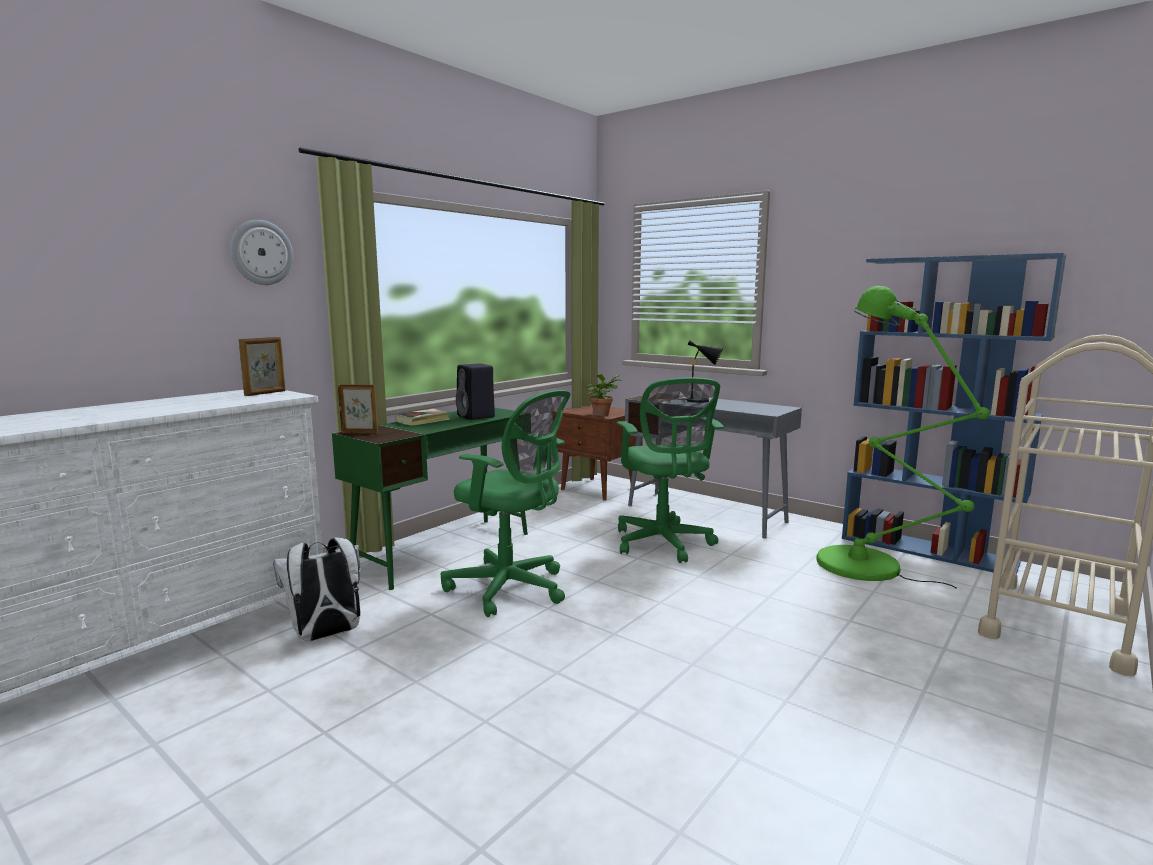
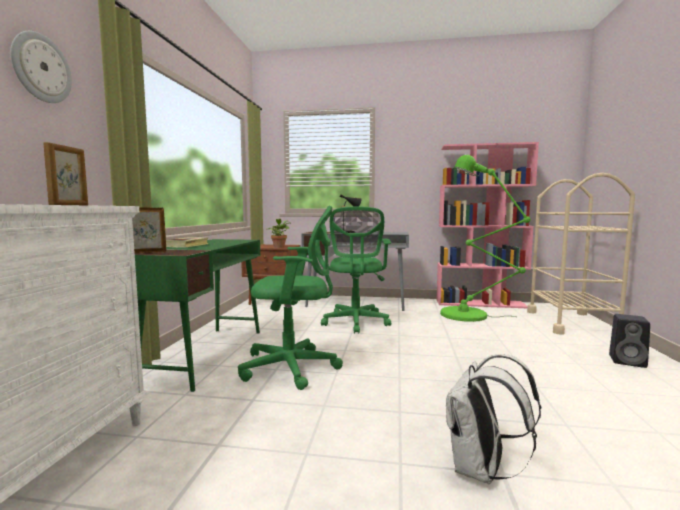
camera: 30 degrees left, 5 degrees down
white backpack [273,537,360,641] -> white backpack moved to [446,354,541,484]
black speaker [456,363,495,420] -> black speaker moved to [609,314,650,368]
green office chair [617,377,724,563] -> green office chair turned 45 degrees clockwise [321,206,391,333]
blue bookcase [842,253,1066,574] -> pink bookcase [436,142,539,308]

